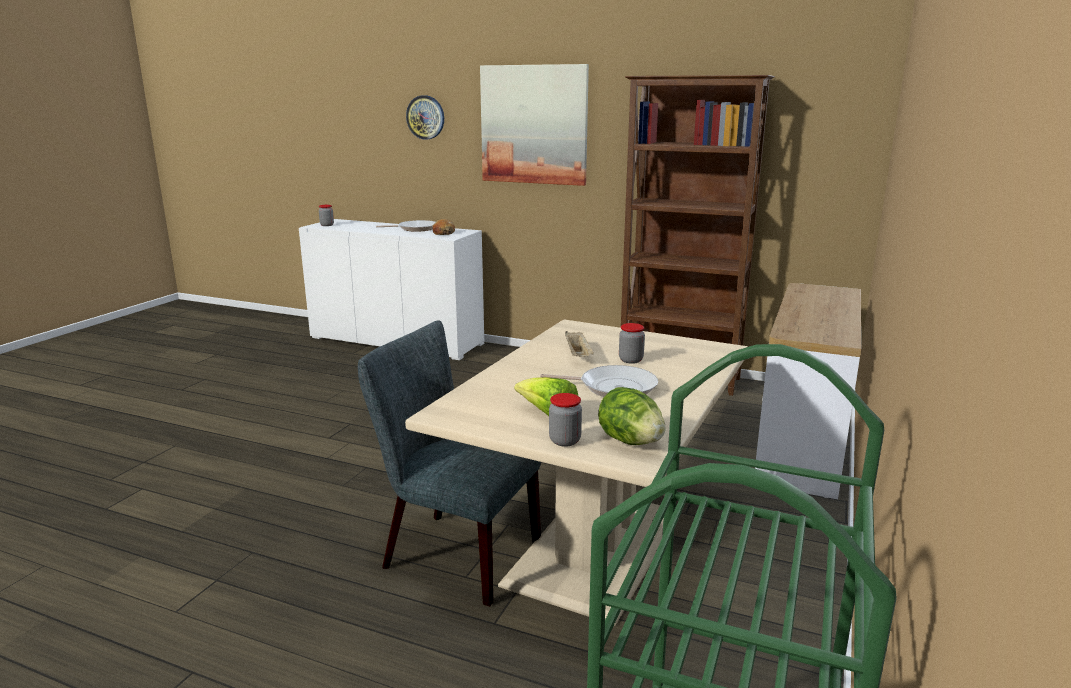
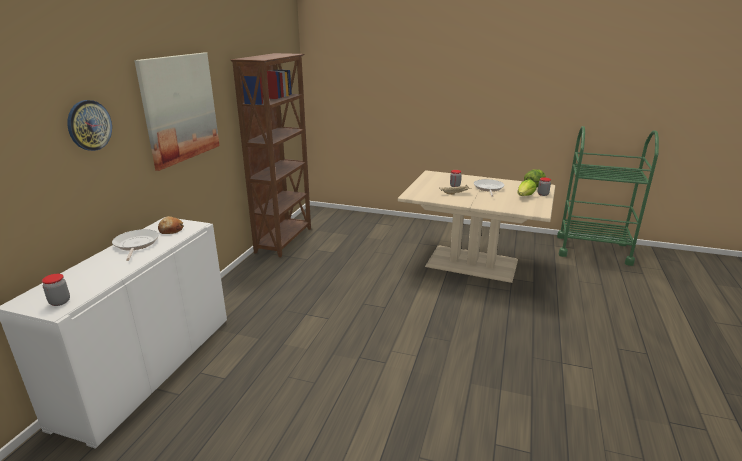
camera: 95 degrees left, 5 degrees up
grey chair [358,320,541,606] -> none
console table [755,283,861,499] -> none

